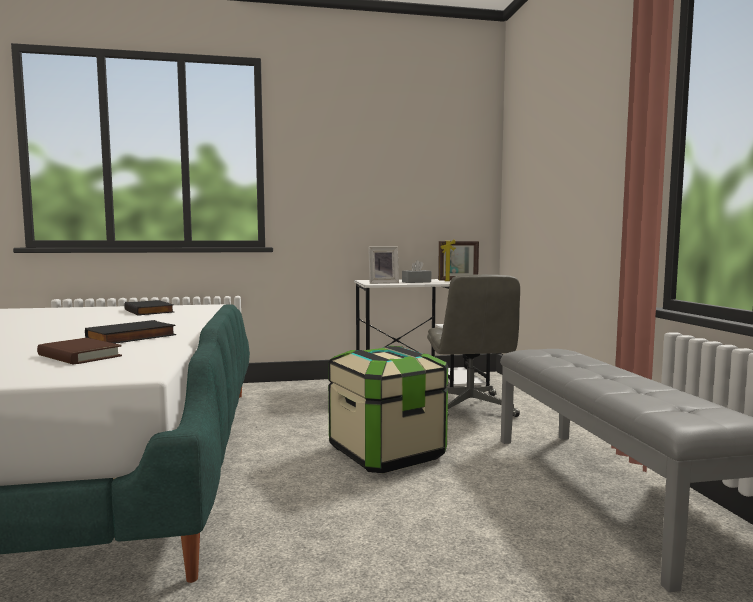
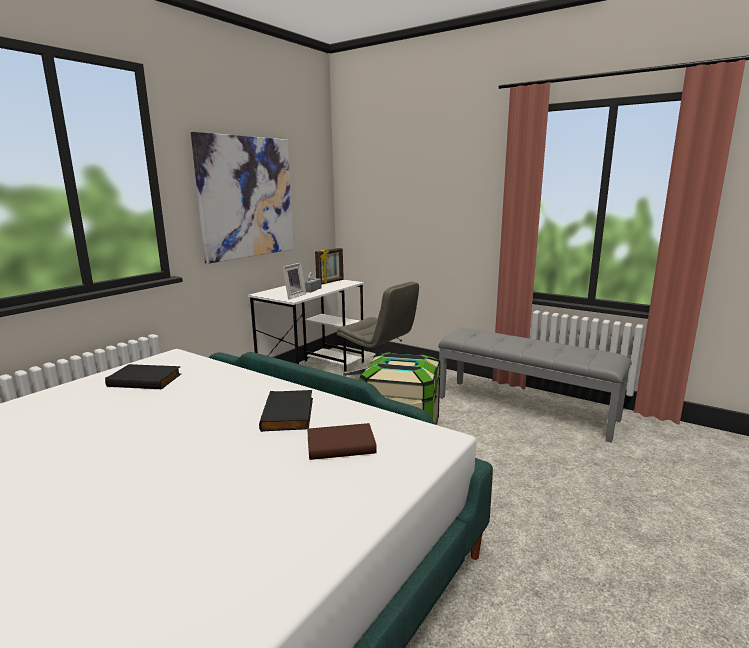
camera: 45 degrees left, 10 degrees up
none -> picture [191,132,294,264]

